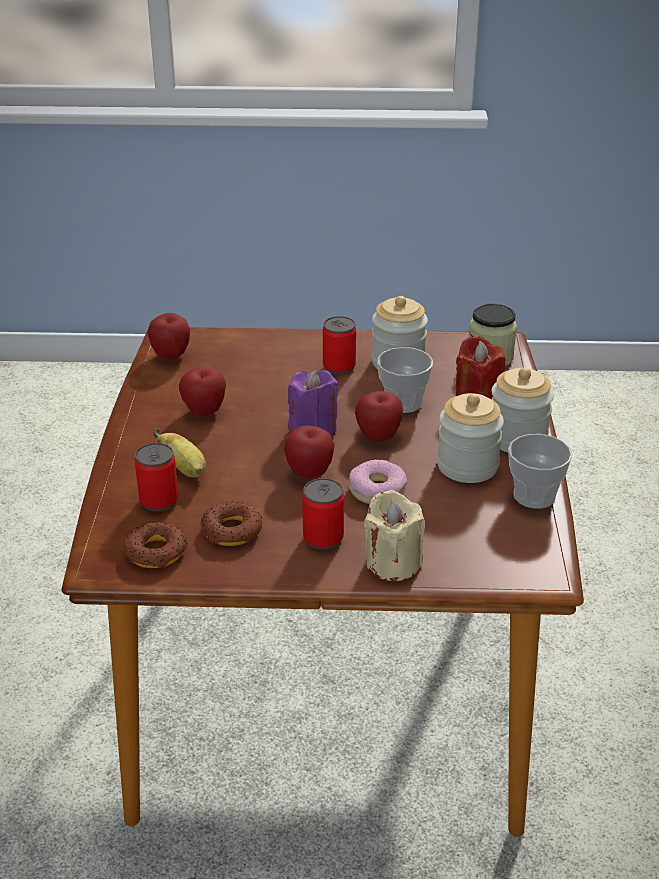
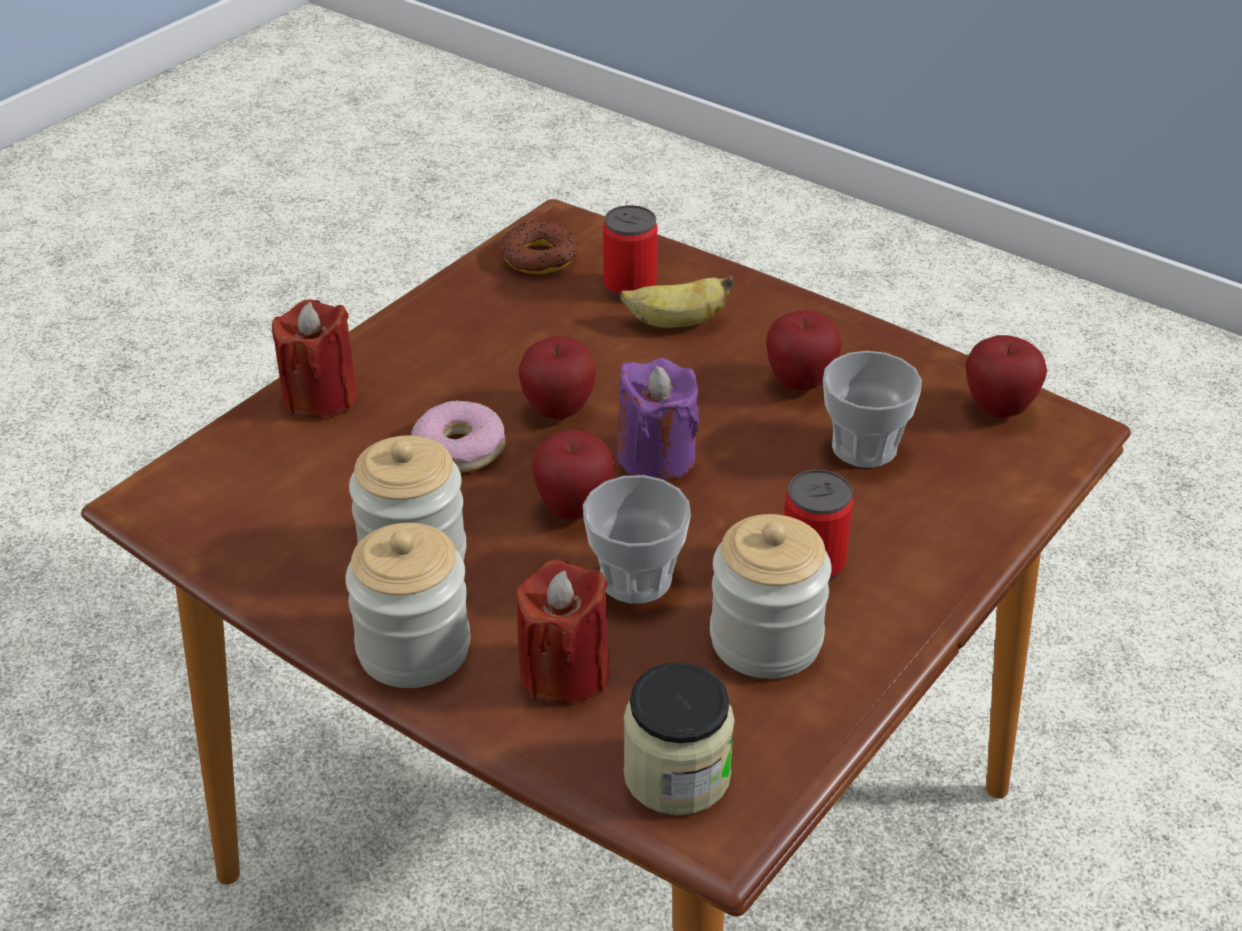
camera: 125 degrees right, 5 degrees up
donut [200,501,262,546] -> none
can [302,478,344,550] -> none
beige candle [364,490,424,581] -> red candle [272,299,358,418]
cup [508,434,572,509] -> cup moved to [823,351,922,468]

